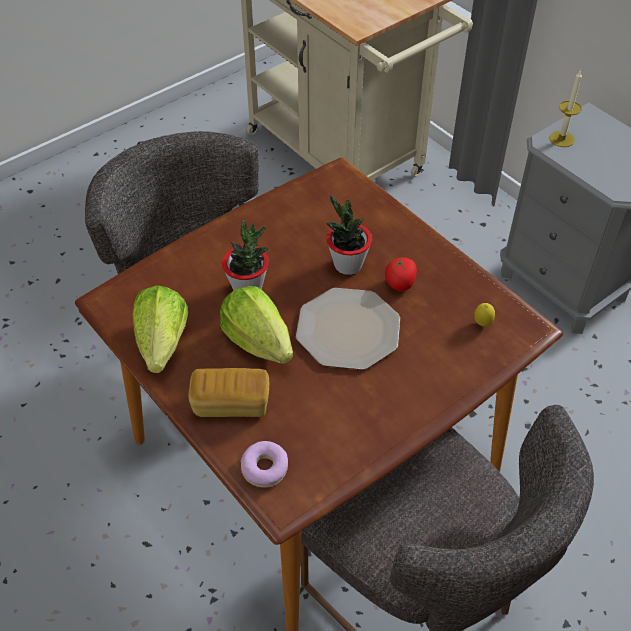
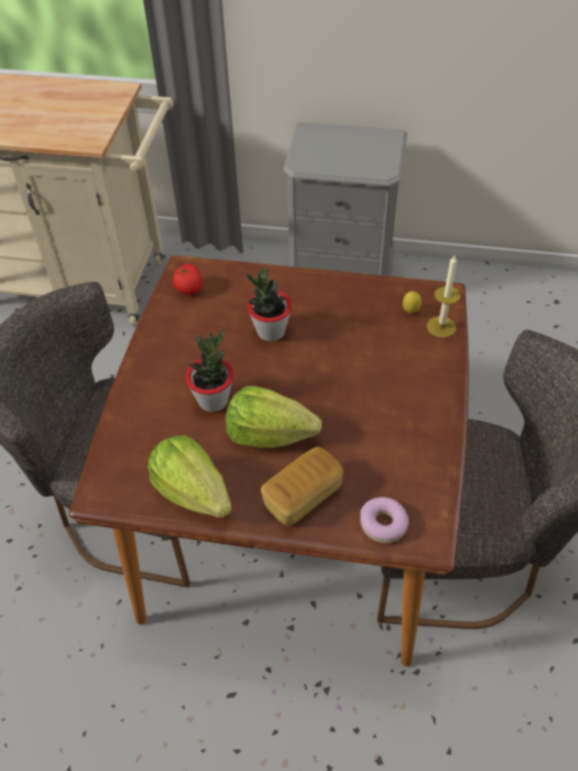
camera: 40 degrees left, 0 degrees up
plate [296,288,400,370] -> none
tomato [385,257,417,291] -> tomato moved to [173,264,203,295]
candle [549,70,582,147] -> candle moved to [427,255,460,338]

